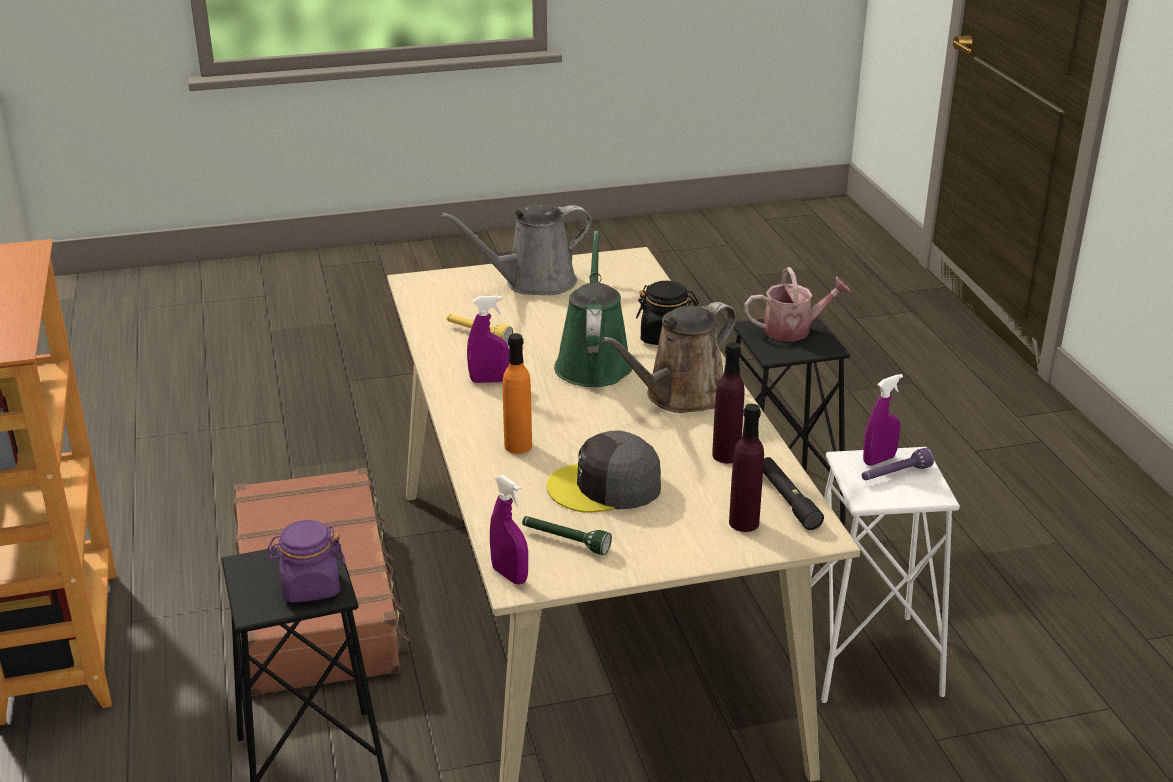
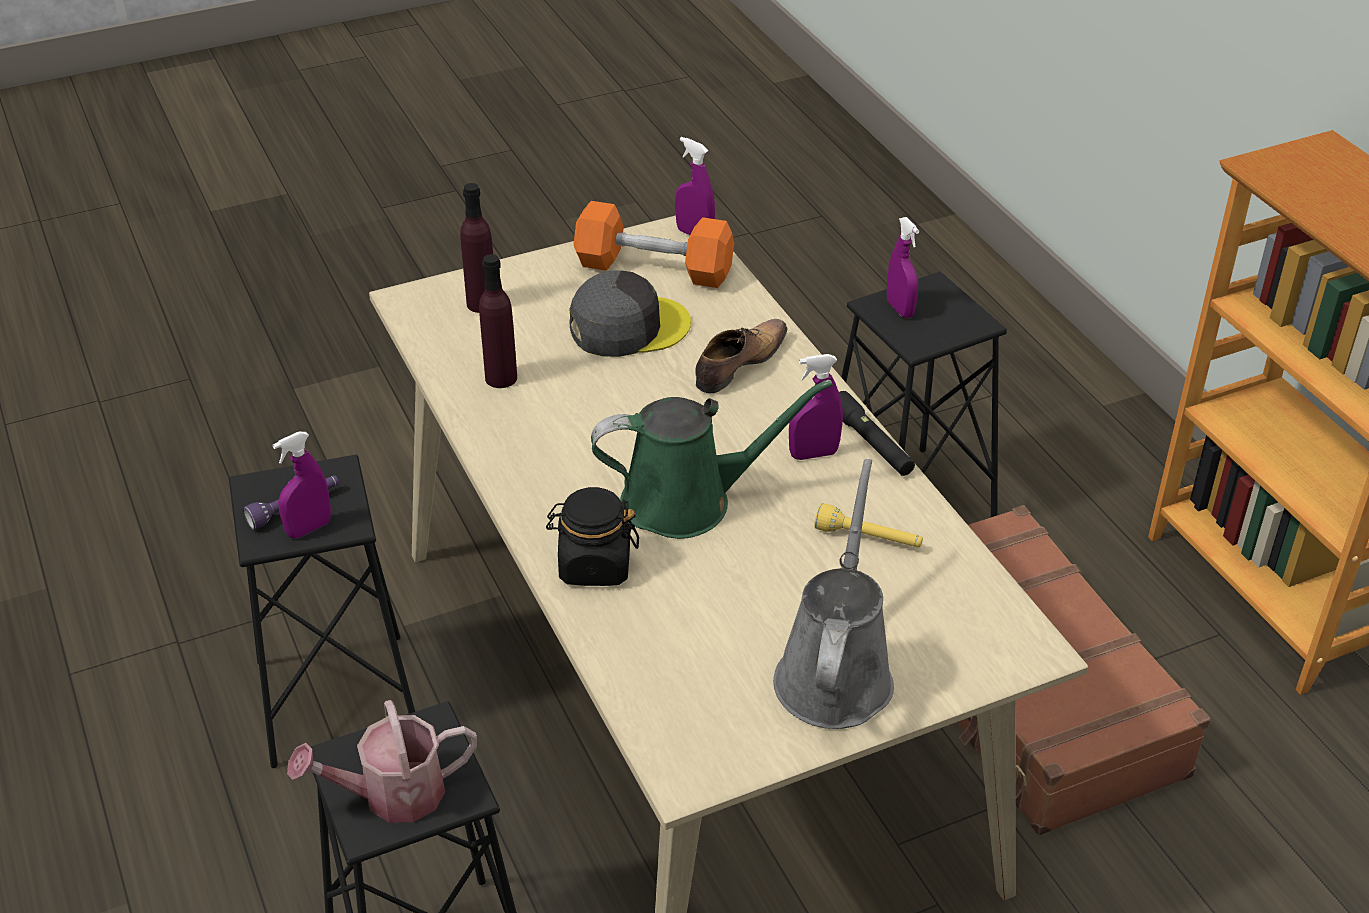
camera: 170 degrees right, 10 degrees up
purple jar [267,520,345,603] -> purple spray bottle [887,217,919,318]
grey watering can [441,203,592,295] -> grey watering can turned 45 degrees counterclockwise [773,459,894,729]
orange bottle [503,333,532,454] -> shoe [695,319,788,393]
green flashlight [522,516,612,555] -> orange dumbbell [573,201,734,288]
green watering can [554,231,632,387] -> green watering can turned 90 degrees counterclockwise [591,380,833,539]
brown watering can [601,302,736,413] -> none
black flashlight [763,457,824,530] -> black flashlight moved to [839,391,915,476]
white stool [810,447,960,703] -> black stool [229,455,415,768]

